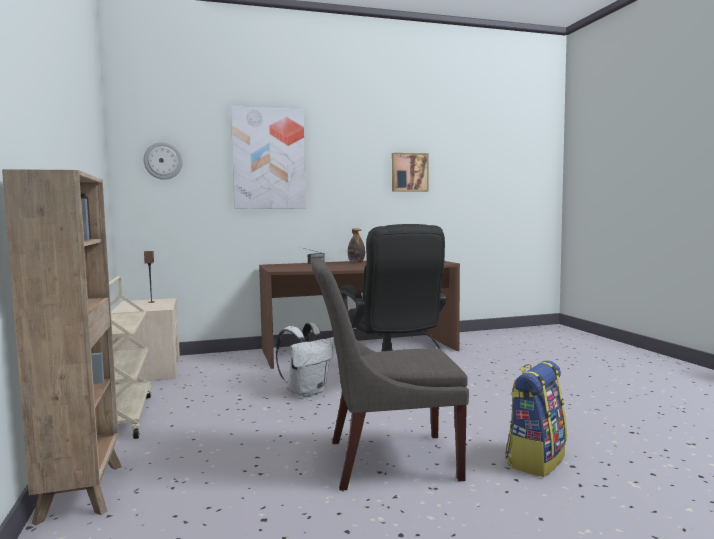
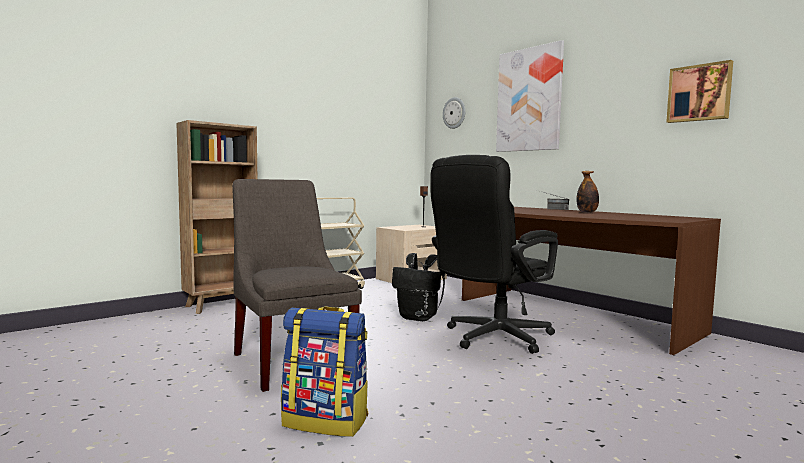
camera: 65 degrees right, 0 degrees up
white backpack [276,323,335,397] -> black backpack [392,253,445,321]

